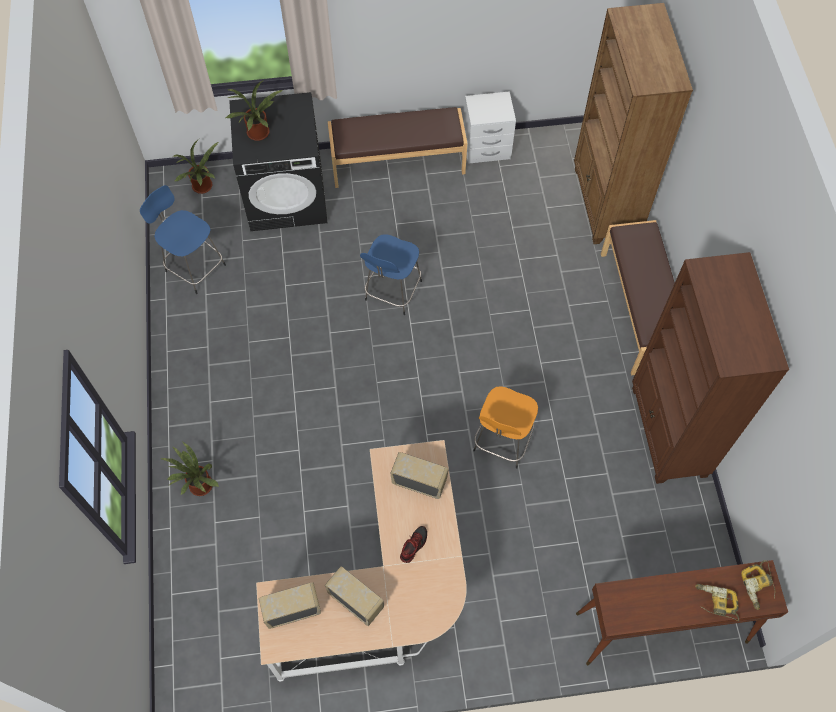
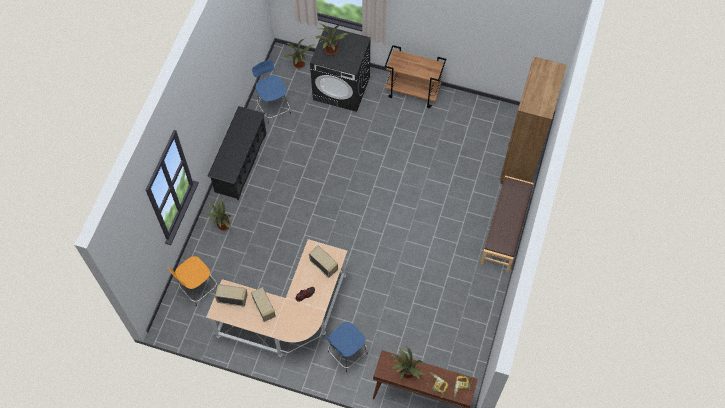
camera: 25 degrees right, 0 degrees up
brown bench [328,107,467,188] -> brown cart [385,45,446,108]
blue stool [360,234,422,315] -> blue stool moved to [324,322,368,372]
white nightstand [464,91,516,164] -> none
orange stool [473,386,538,469] -> orange stool moved to [167,256,217,306]
brown bookcase [632,252,789,484] -> none
none -> black shoe rack [207,106,266,200]
none -> potted plant [391,346,424,380]

